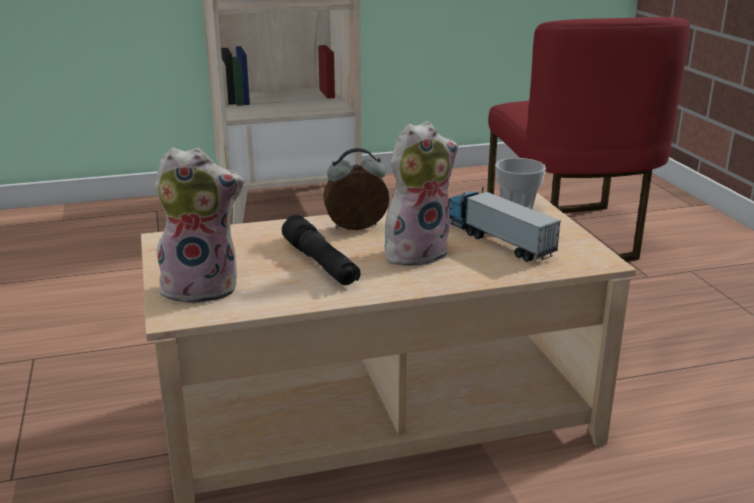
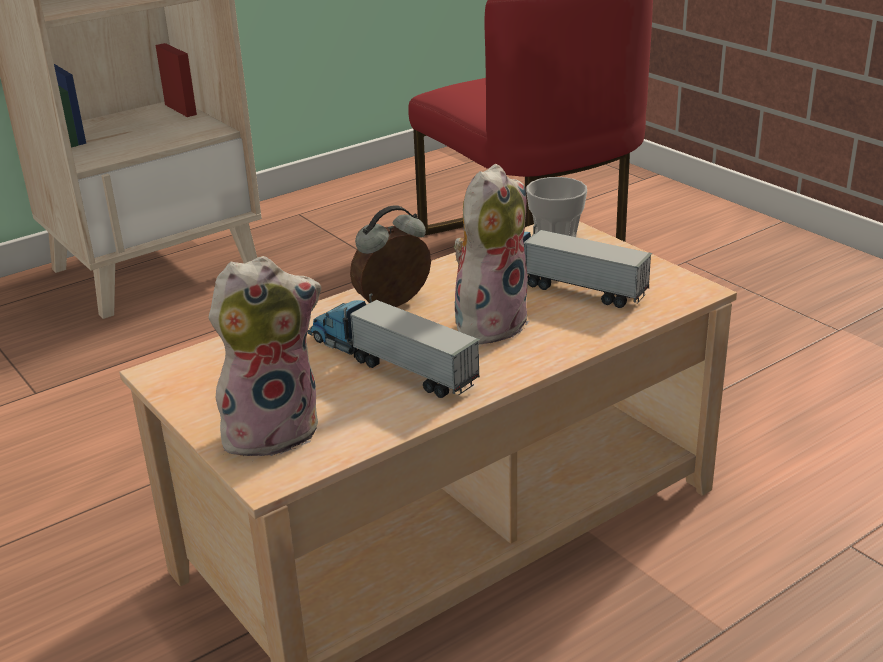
camera: 20 degrees left, 5 degrees up
black flashlight [282,215,361,285] -> toy truck [308,293,480,398]

